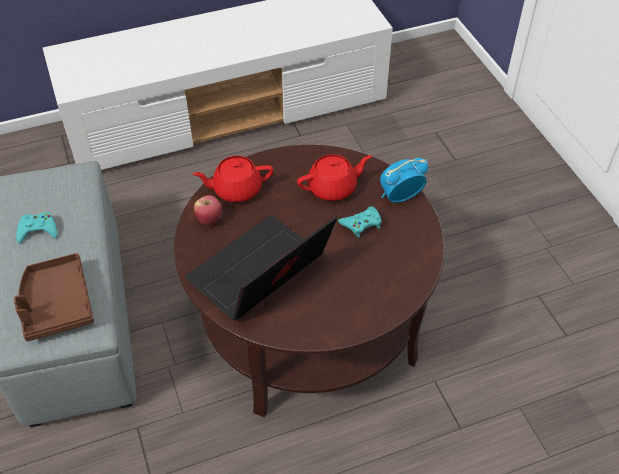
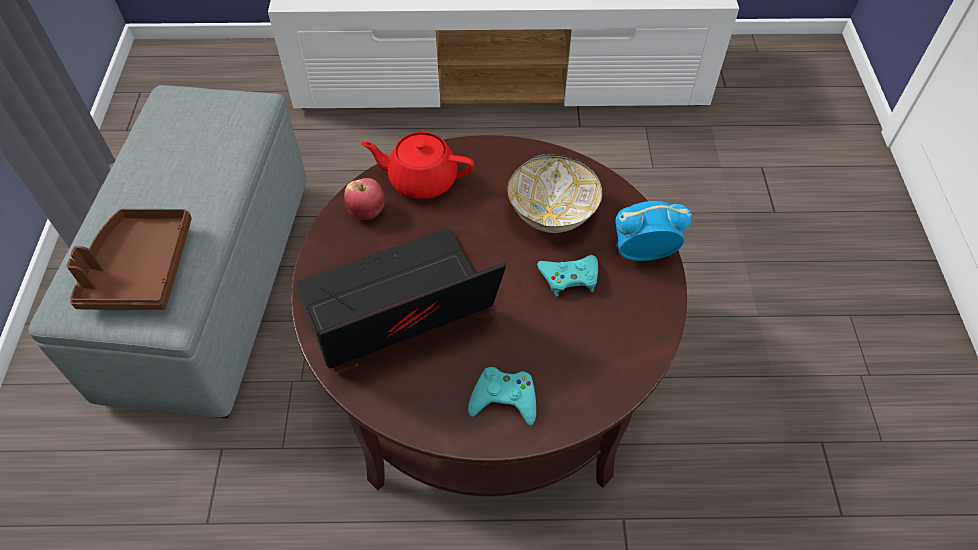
camera: 20 degrees right, 5 degrees up
turquoise game controller [16,212,57,243] -> turquoise game controller moved to [468,367,536,425]
red teapot [297,154,372,201] -> bowl [507,154,603,233]

